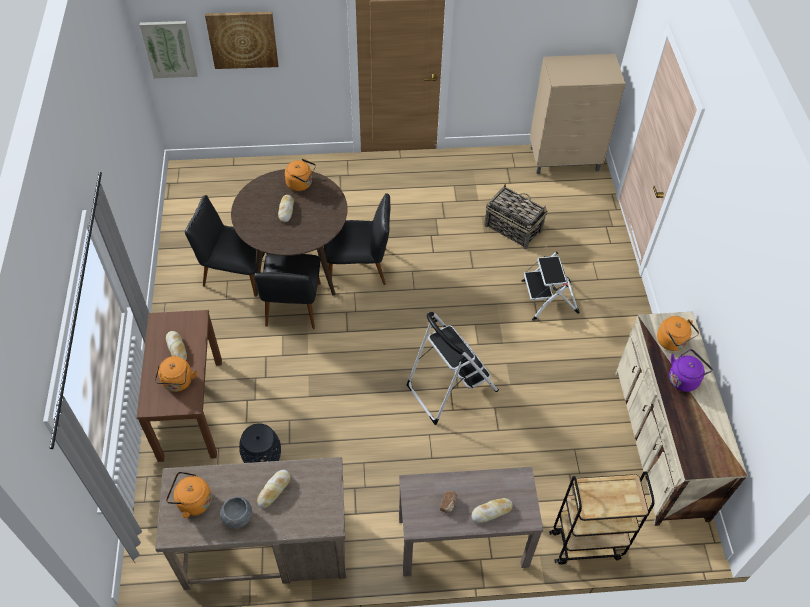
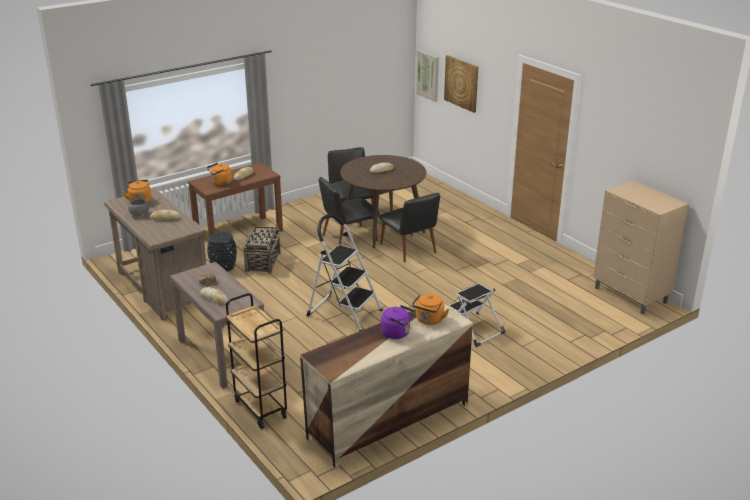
camera: 60 degrees right, 25 degrees down
orange kettle [285,159,316,191] -> none
basket [484,184,548,249] -> basket moved to [243,225,280,274]

